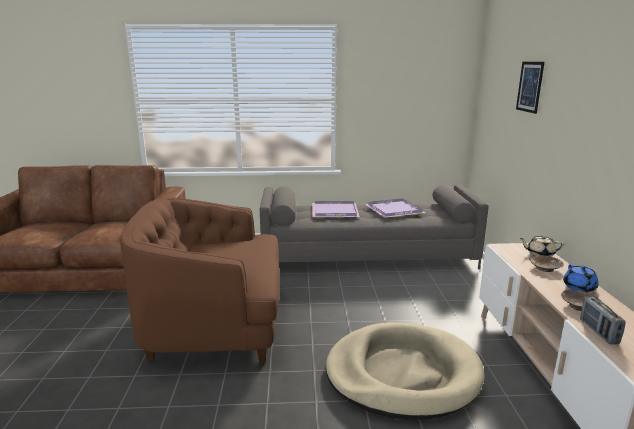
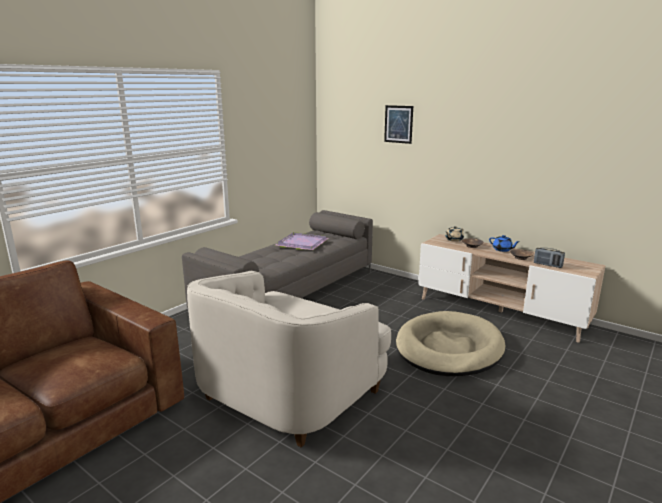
camera: 50 degrees left, 0 degrees up
brown armchair [120,198,280,364] -> white armchair [187,270,391,448]
purple tray [312,201,360,218] -> none

